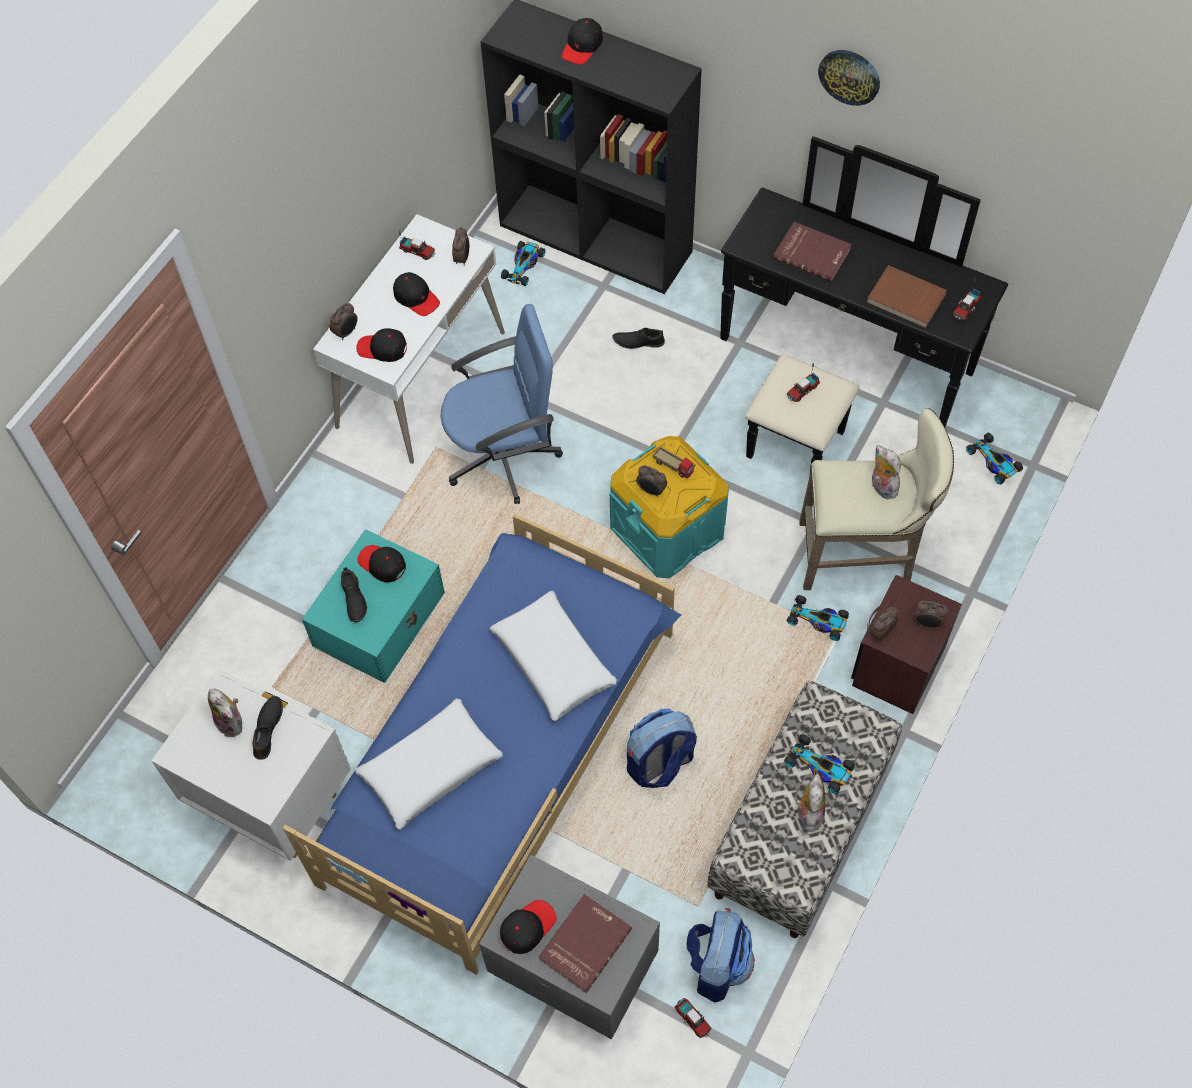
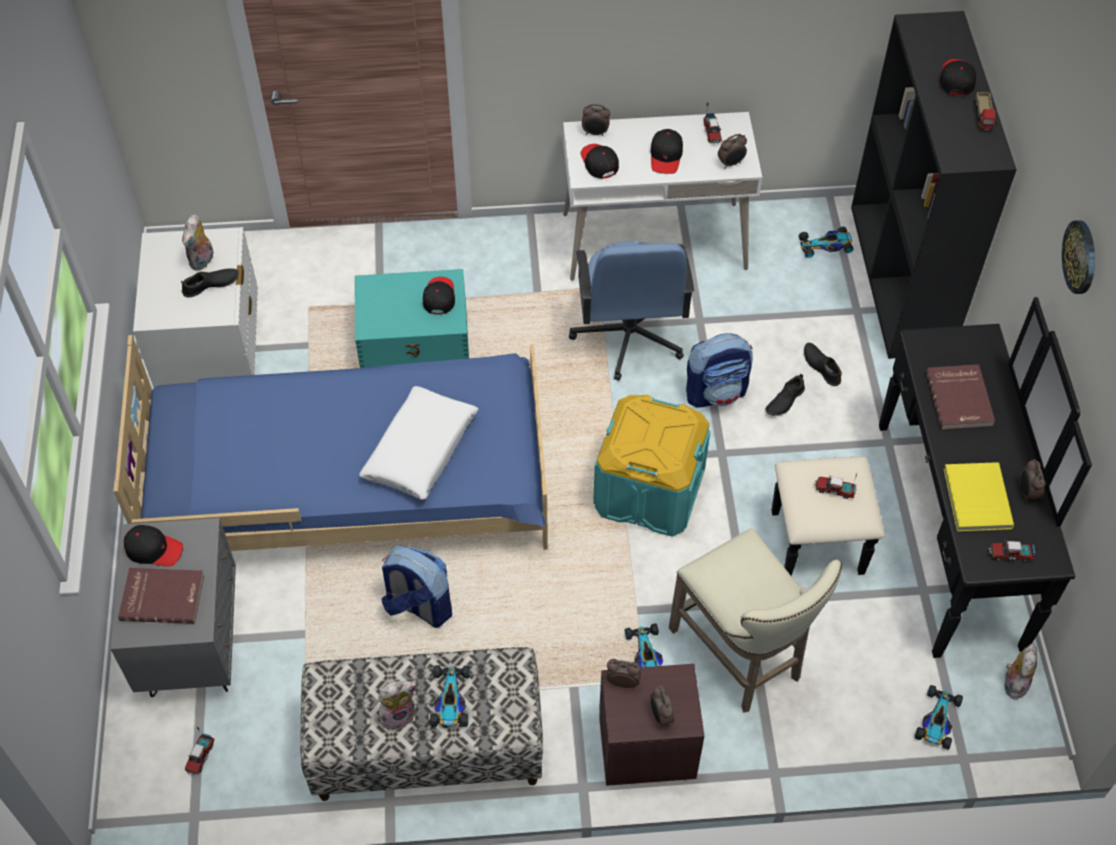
camera: 55 degrees right, 5 degrees down
black shoe [341,567,367,622] -> black shoe moved to [765,374,805,416]
white pillow [355,699,503,829] -> none
blue office chair [441,304,563,504] -> blue office chair turned 45 degrees clockwise [569,241,694,381]
black cap [562,18,603,65] -> black cap turned 105 degrees clockwise [940,59,976,96]
alarm clock [636,465,667,497] -> alarm clock moved to [1020,459,1045,501]
toy truck [653,446,695,478] -> toy truck moved to [975,92,996,130]
backpack [687,908,755,1002] -> backpack moved to [686,333,753,408]
brown book [867,265,947,328] -> yellow book [944,462,1014,531]
plush toy [872,445,901,500] -> plush toy moved to [1004,643,1037,700]

